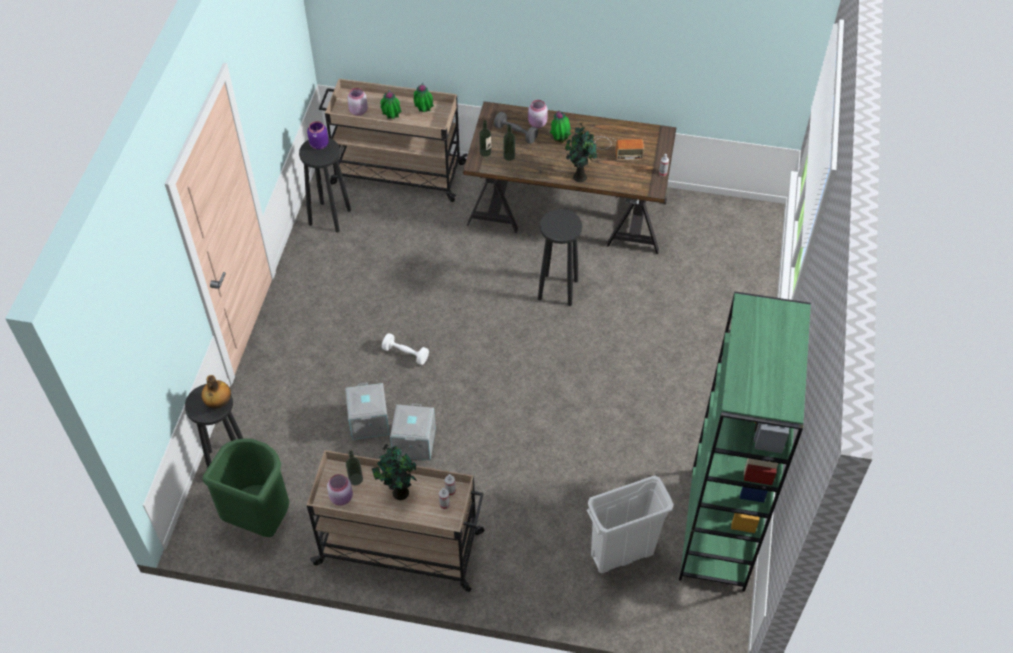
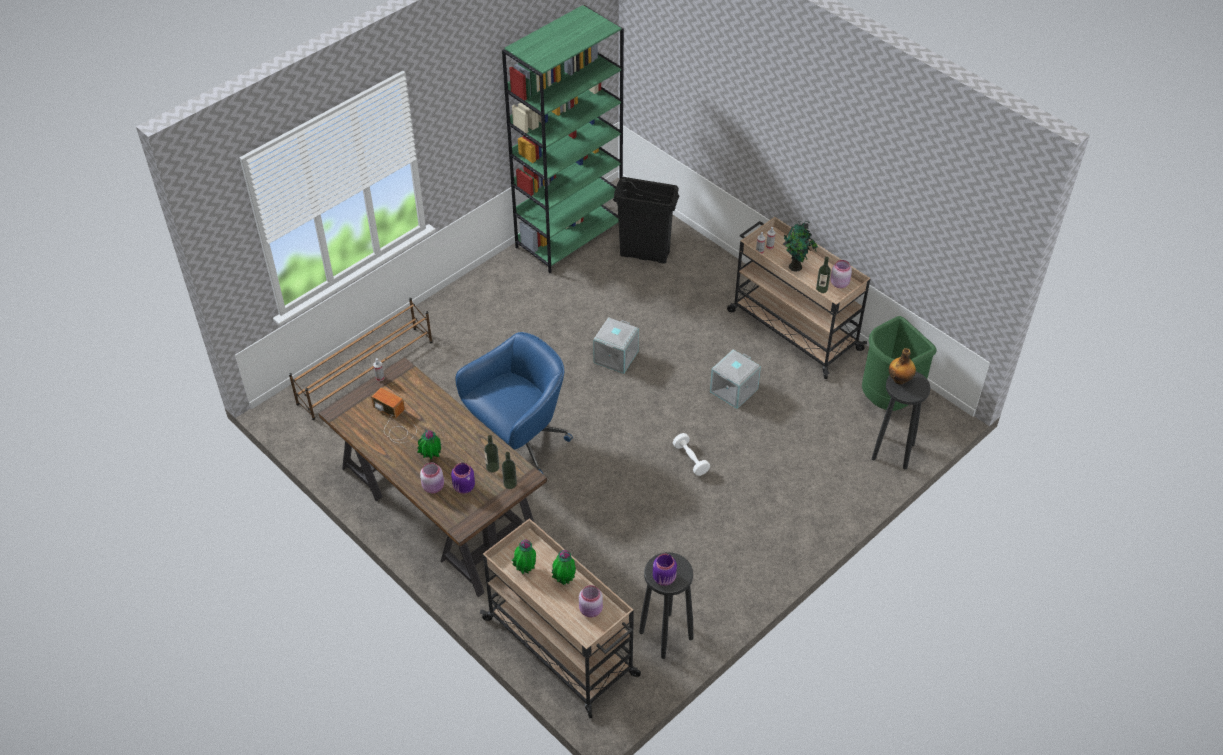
camera: 145 degrees left, 5 degrees down
grey storage box [345,383,390,440] -> grey storage box moved to [593,317,639,374]
grey dumbbell [494,112,538,144] -> purple jar [451,463,475,494]
black stool [538,209,582,306] -> blue office chair [455,332,573,474]
potted plant [565,123,597,182] -> none
white trash can [587,475,674,573] -> black trash can [613,177,679,264]
none -> brown shoe rack [289,298,433,420]

